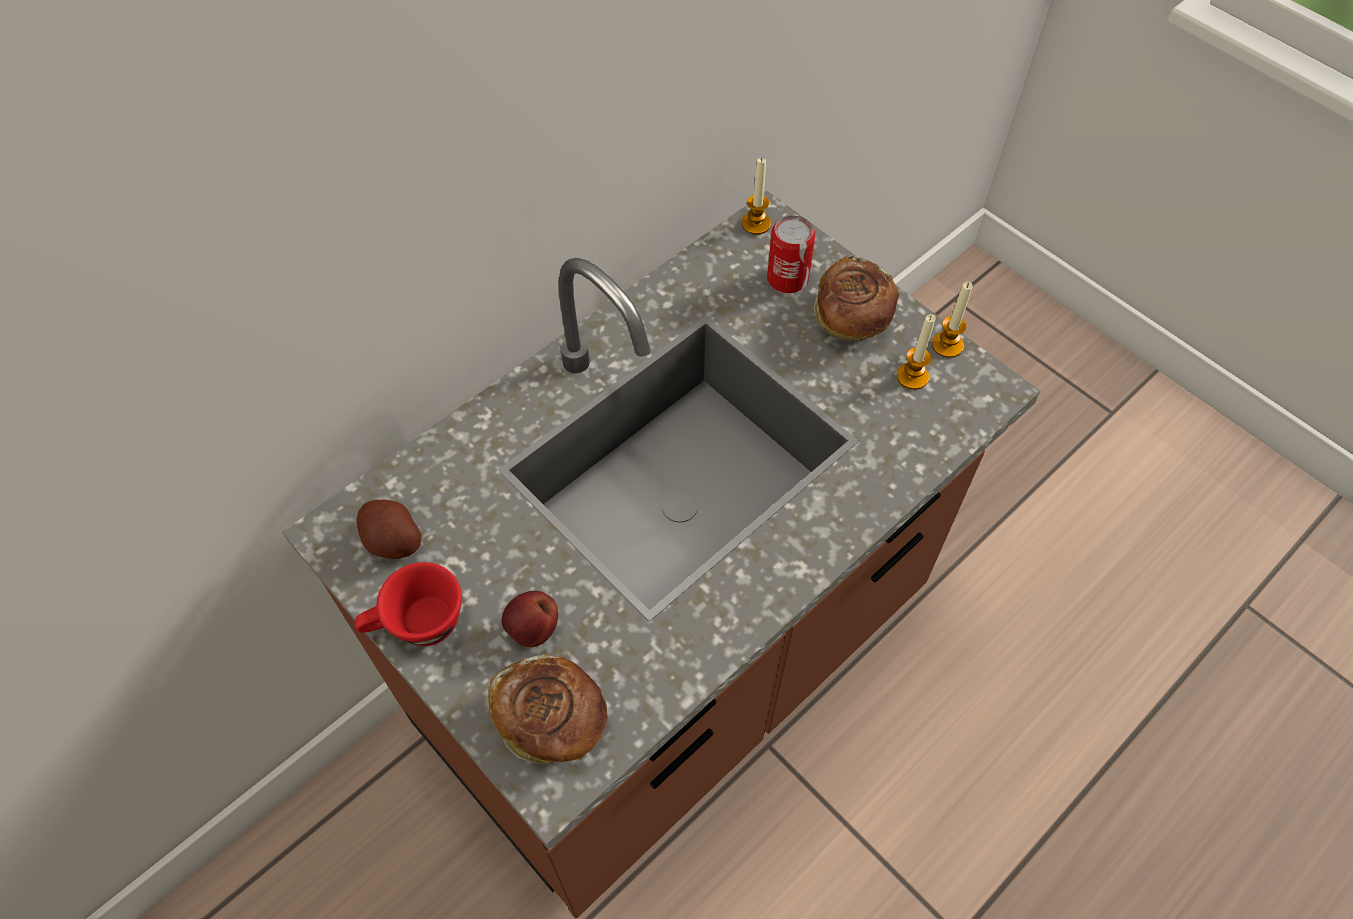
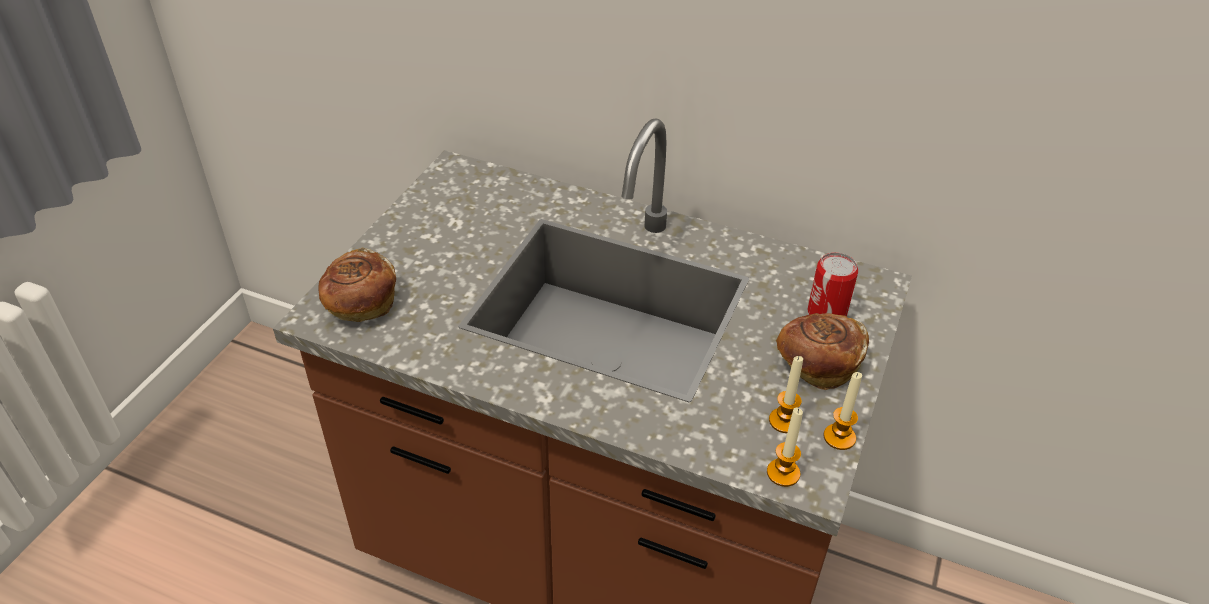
camera: 65 degrees right, 15 degrees down
red cup [355,562,462,646] -> none
potato [357,500,421,559] -> none
apple [502,591,558,647] -> none
candle [742,158,771,235] -> candle moved to [767,408,803,487]

